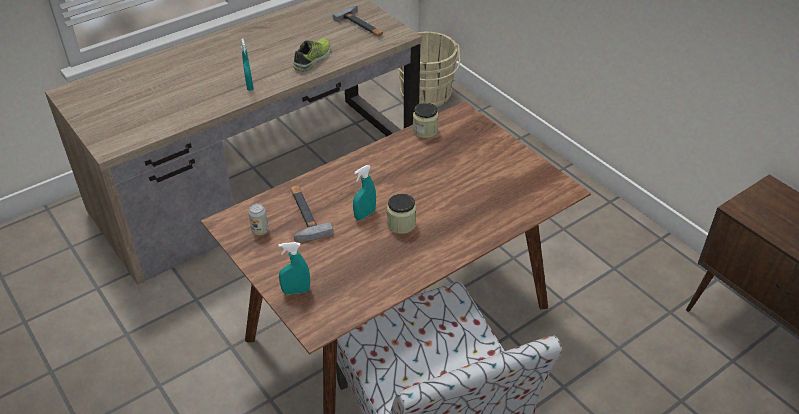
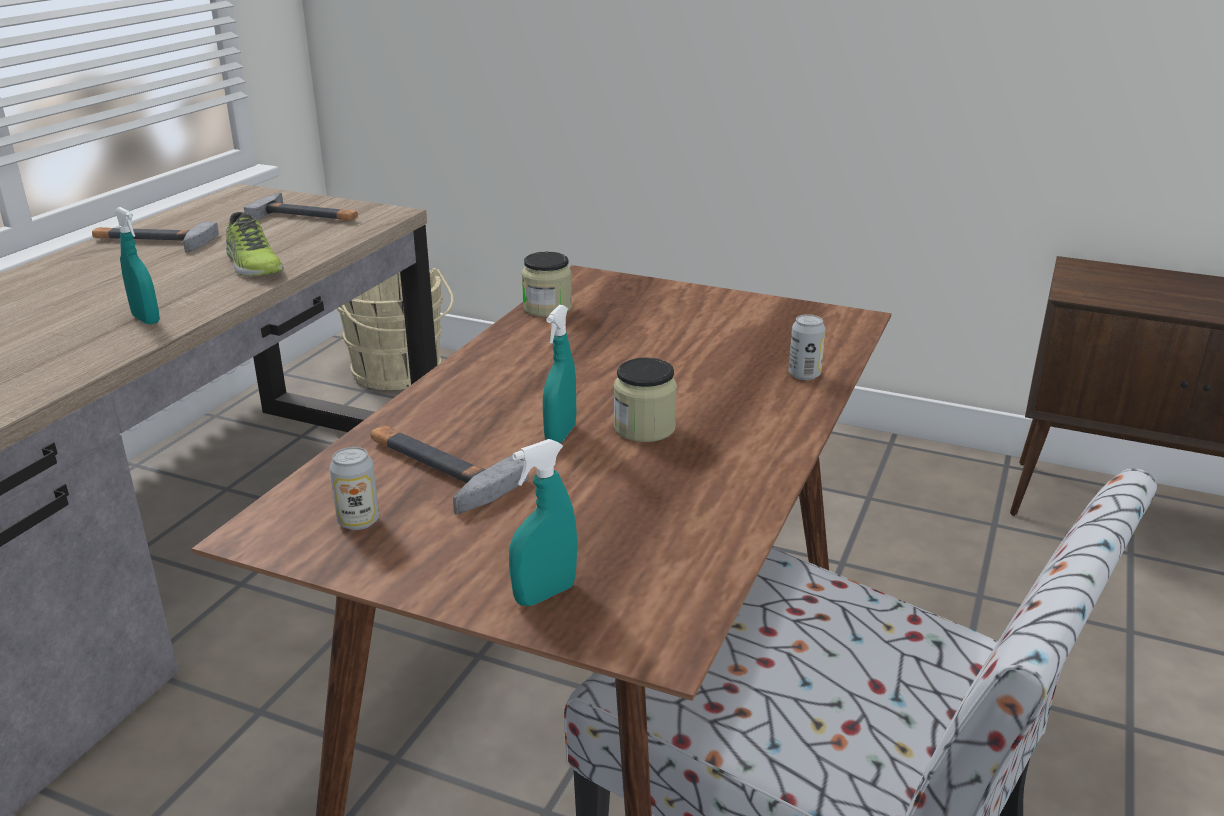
camera: 30 degrees left, 15 degrees down
shoe [293,38,330,72] -> shoe turned 150 degrees clockwise [226,212,284,276]
none -> hammer [92,222,219,253]
none -> can [789,314,826,380]

